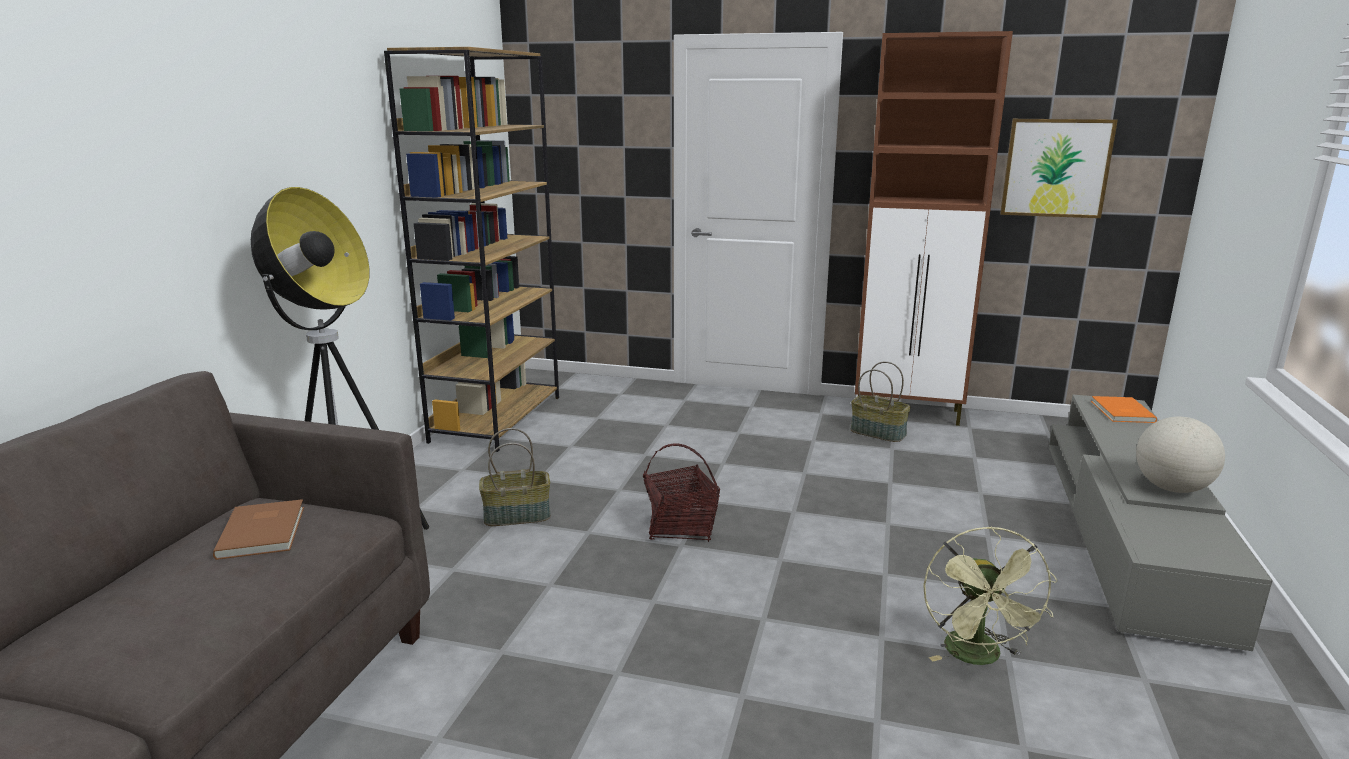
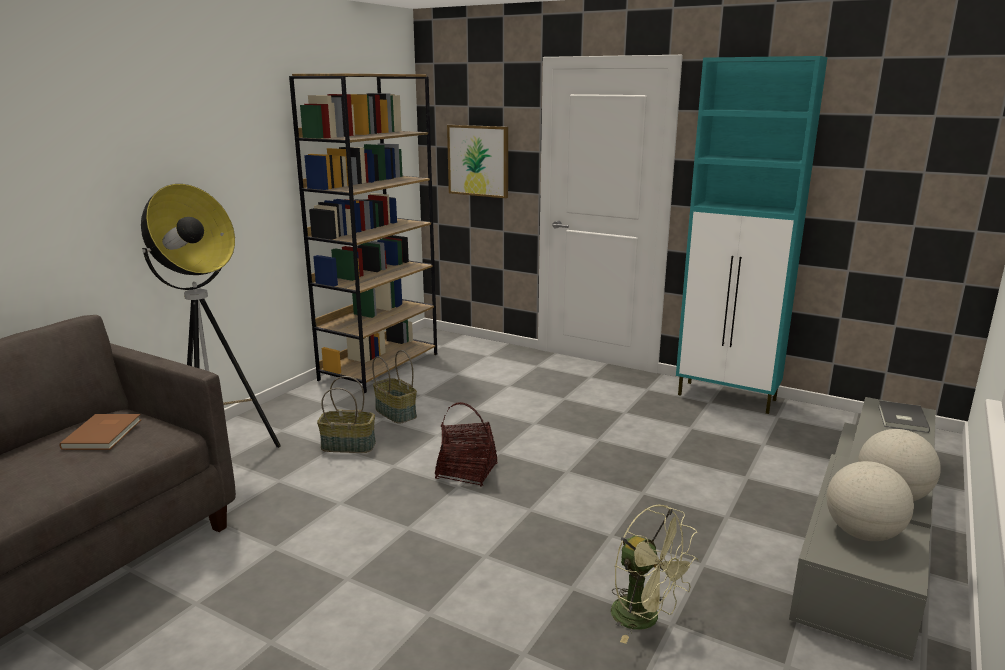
camera: 15 degrees right, 0 degrees up
basket [851,361,911,442] -> basket moved to [372,350,417,424]
brown cabinet [855,31,1013,426] -> turquoise cabinet [676,56,828,414]
green fan [923,526,1057,665] -> green fan turned 60 degrees counterclockwise [611,505,699,644]
picture [1000,119,1118,218] -> picture moved to [447,125,508,198]
orange book [1091,396,1157,423] -> grey book [878,400,930,433]
none -> globe [827,461,914,541]

